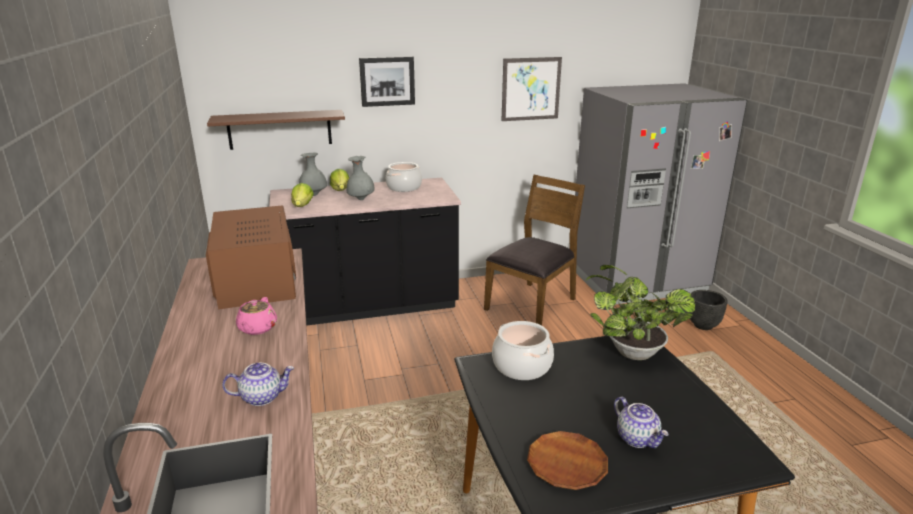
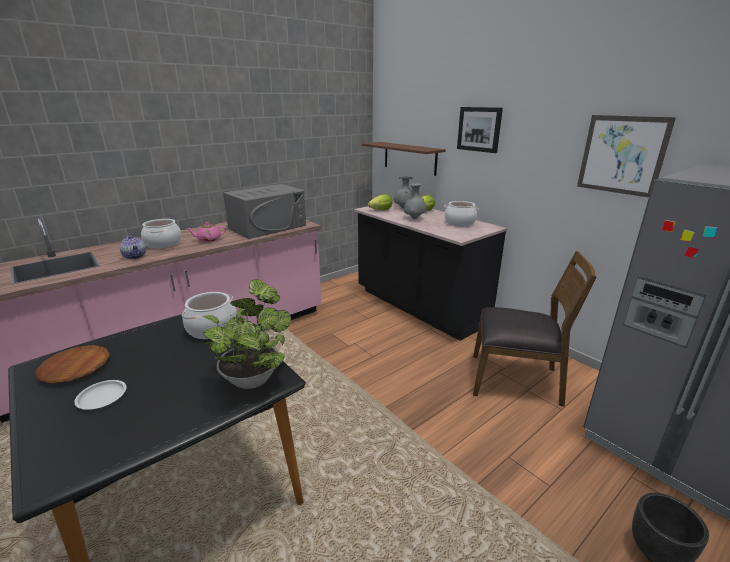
camera: 65 degrees right, 0 degrees up
brown microwave [206,205,296,309] -> grey microwave [223,184,306,239]
teapot [614,397,668,448] -> white plate [74,380,126,410]
none -> cooking pot [141,219,181,249]

